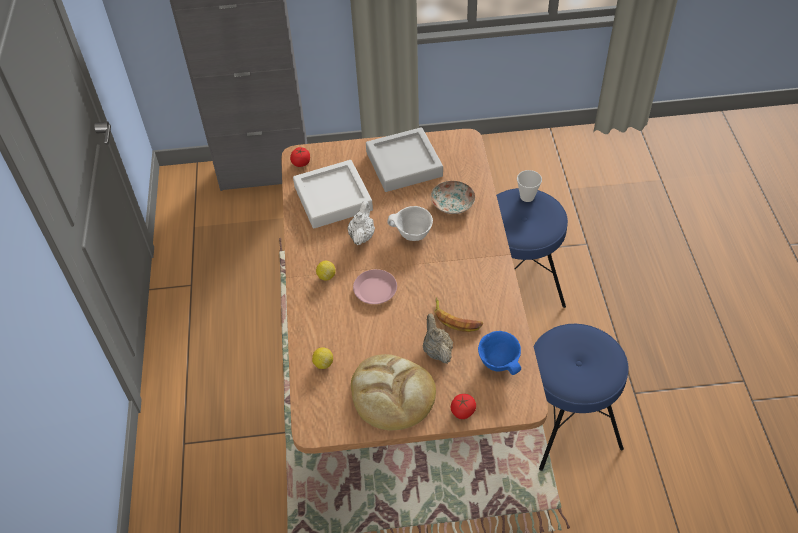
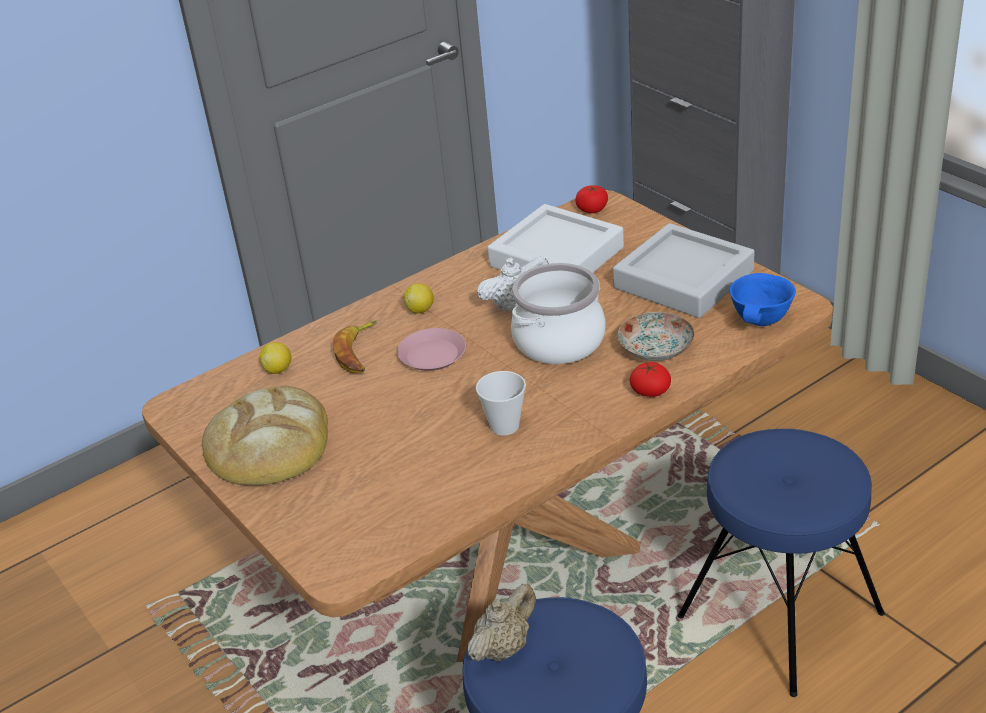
camera: 60 degrees right, 15 degrees down
white bowl [387,206,433,241] -> cooking pot [511,263,605,364]
beige teapot [423,313,453,364] -> beige teapot moved to [467,584,536,662]
banana [434,297,484,332] -> banana moved to [333,320,377,373]
tomato [451,394,476,419] -> tomato moved to [630,362,671,397]
blue bowl [478,331,521,375] -> blue bowl moved to [729,273,796,326]
cup [517,170,542,202] -> cup moved to [476,371,526,435]

